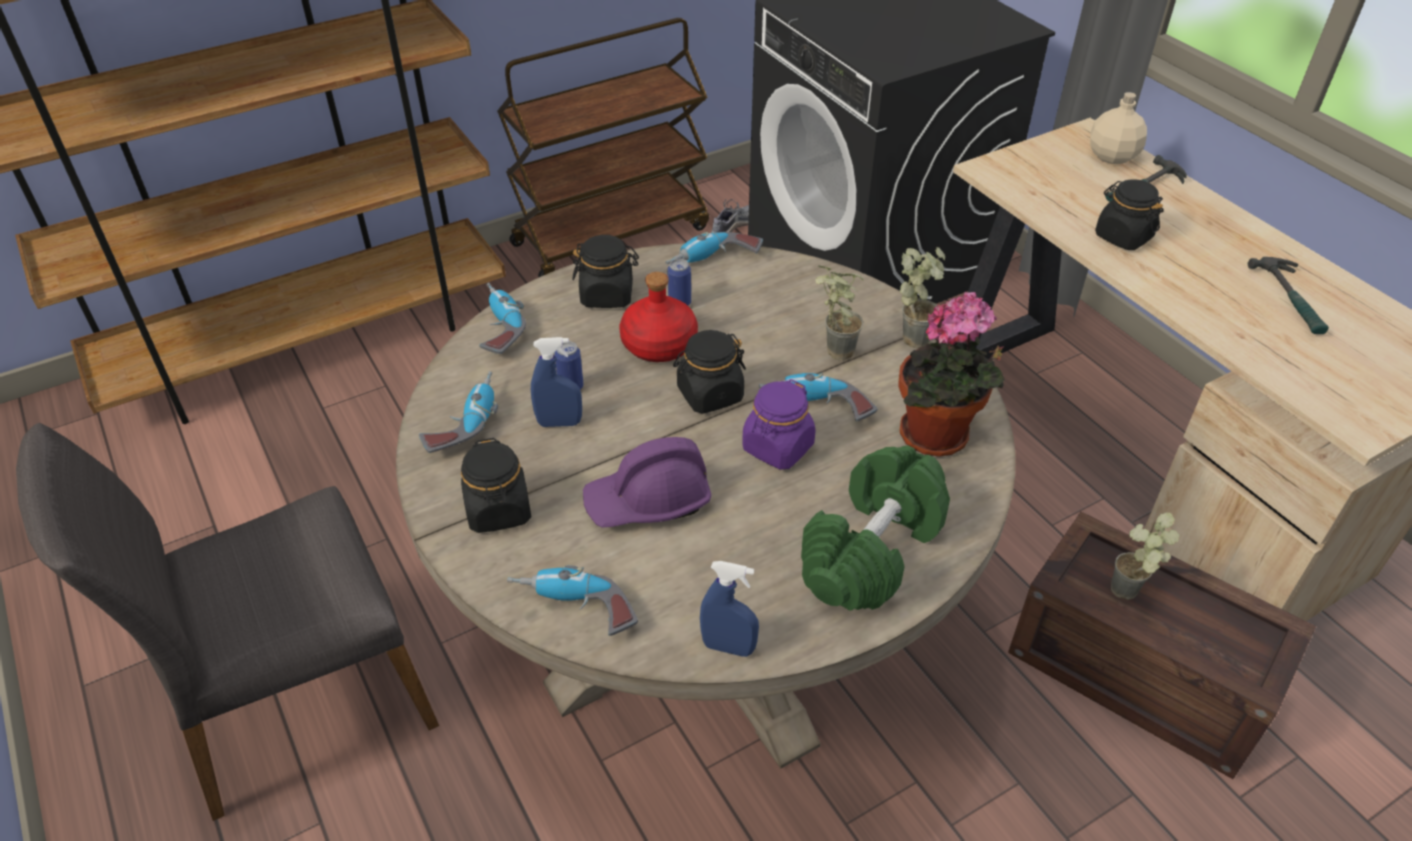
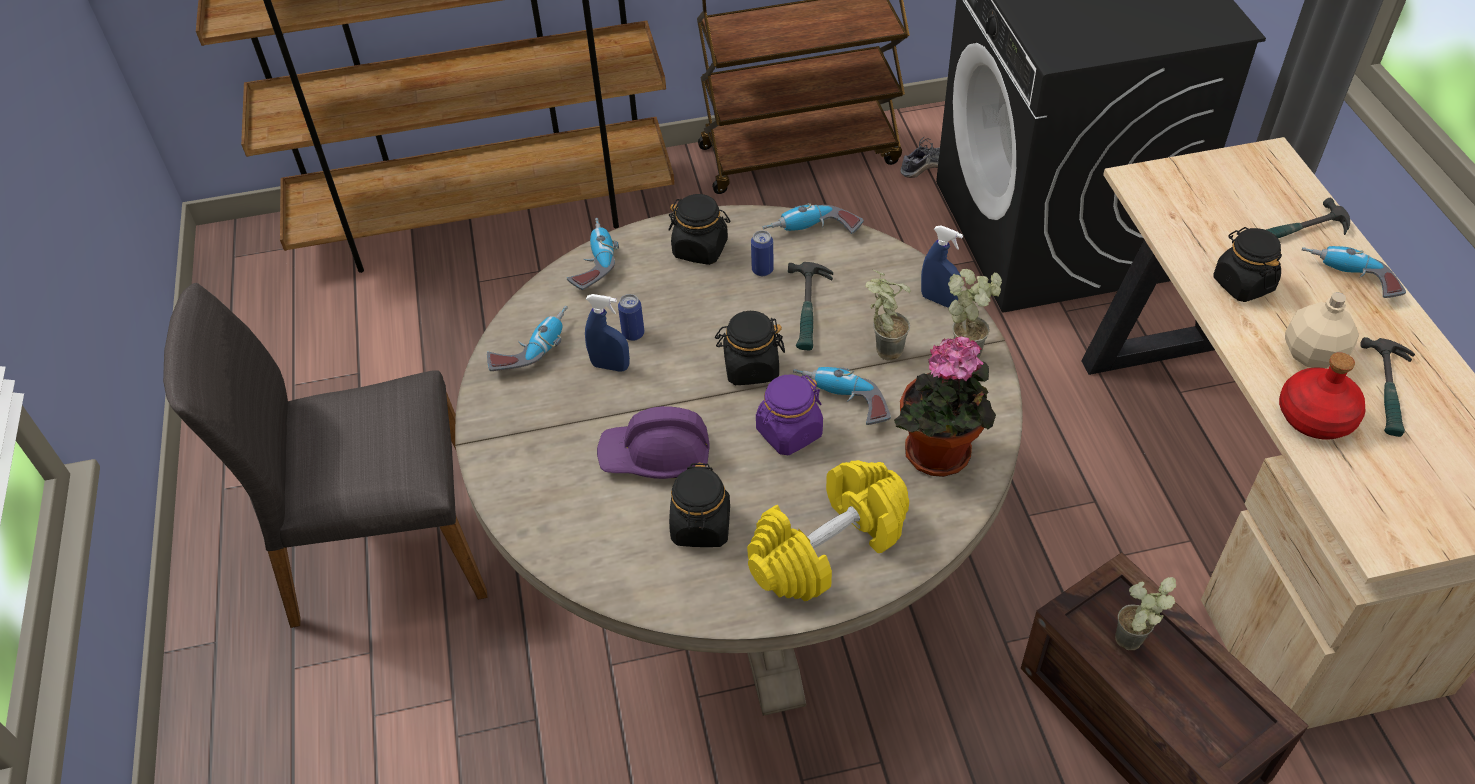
camera: 20 degrees right, 5 degrees up
black jar [461,438,531,533] -> black jar moved to [669,463,730,547]
power drill [507,565,638,636] -> power drill moved to [1302,246,1406,298]
red bottle [620,272,698,362] -> red bottle moved to [1279,352,1366,440]
blue spray bottle [700,561,759,657] -> blue spray bottle moved to [921,225,963,308]
green dumbbell [801,446,950,611] -> yellow dumbbell [747,460,909,601]
beige bottle [1090,92,1147,164] -> beige bottle moved to [1285,292,1359,368]
none -> hammer [788,262,833,350]

